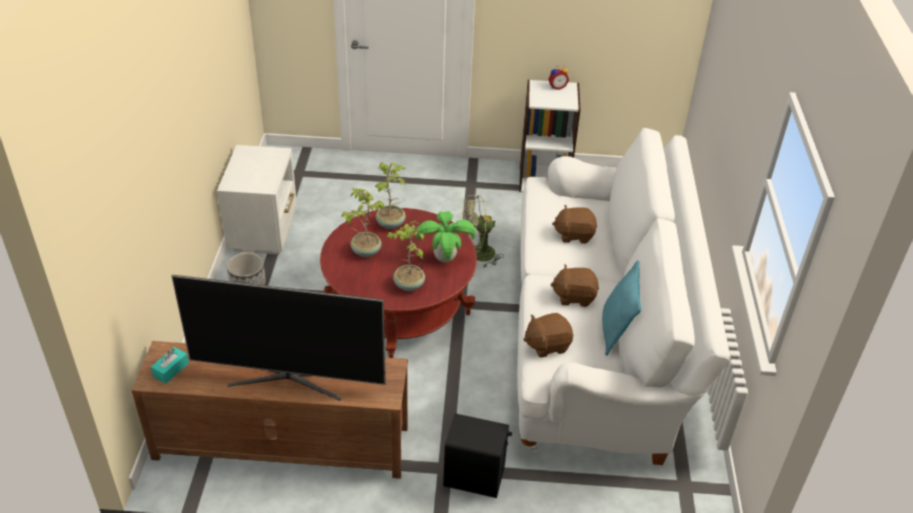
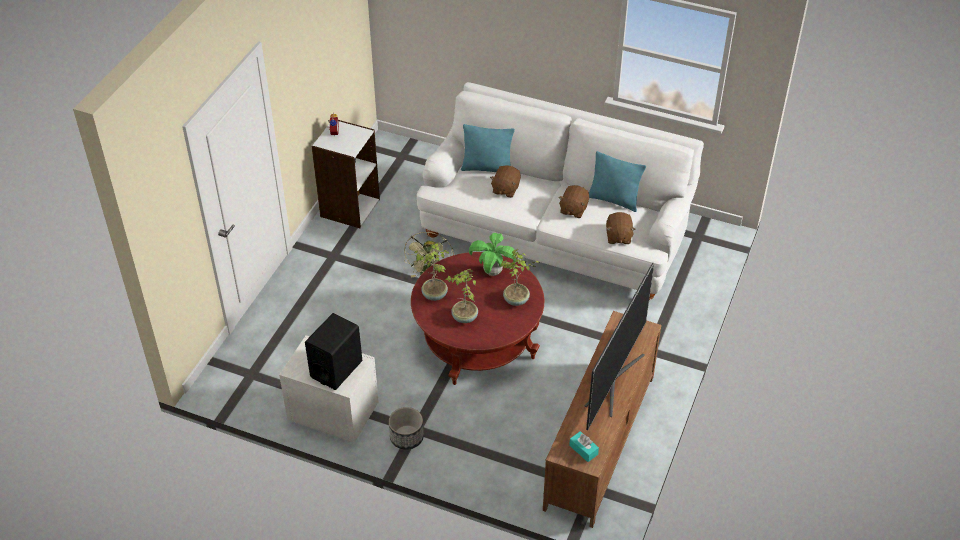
camera: 70 degrees left, 5 degrees up
black speaker [443,413,512,498] -> black speaker moved to [305,313,363,390]
none -> turquoise pillow [461,124,515,172]

